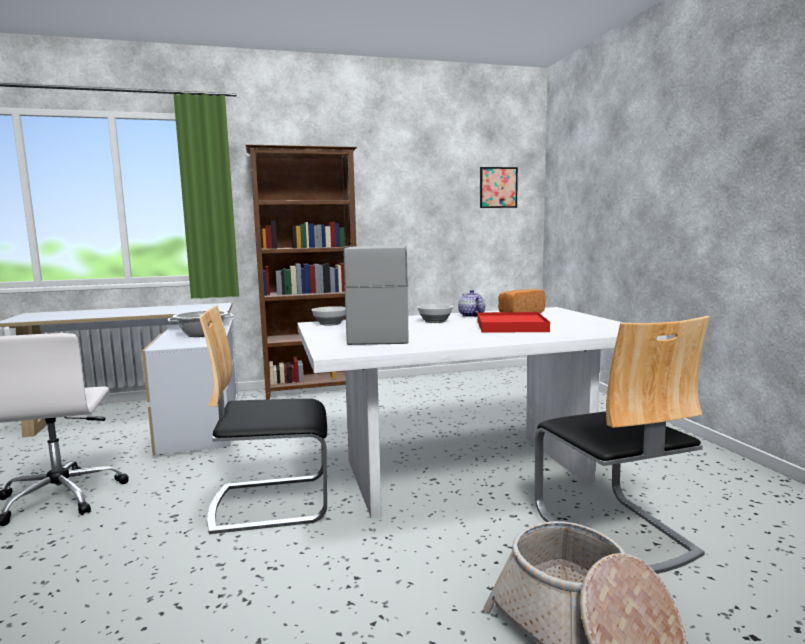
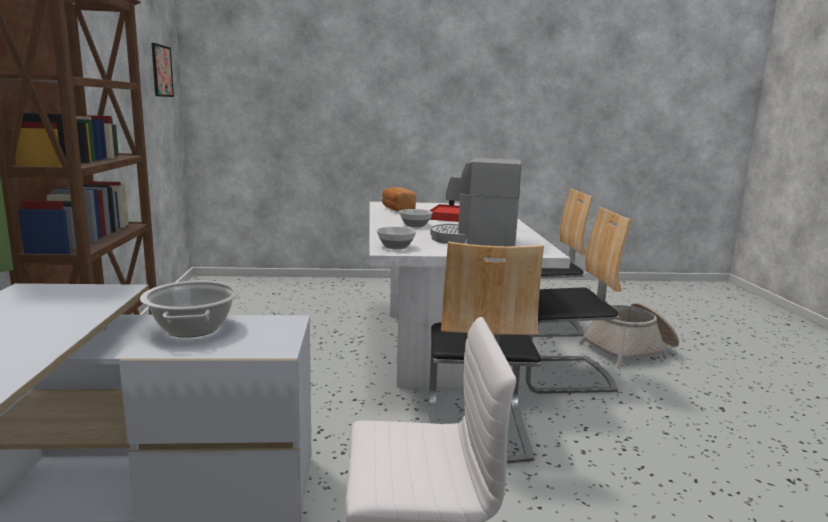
camera: 80 degrees left, 5 degrees up
teapot [458,290,485,317] -> none
none -> chair [526,207,632,394]

